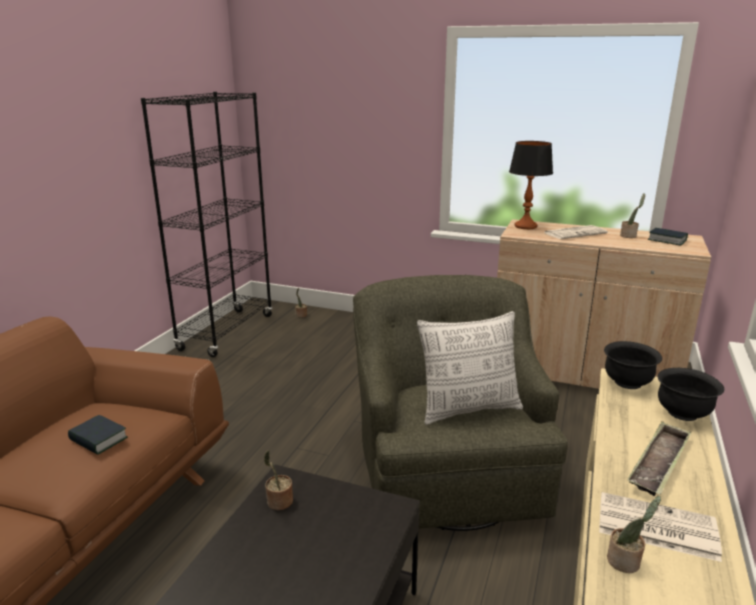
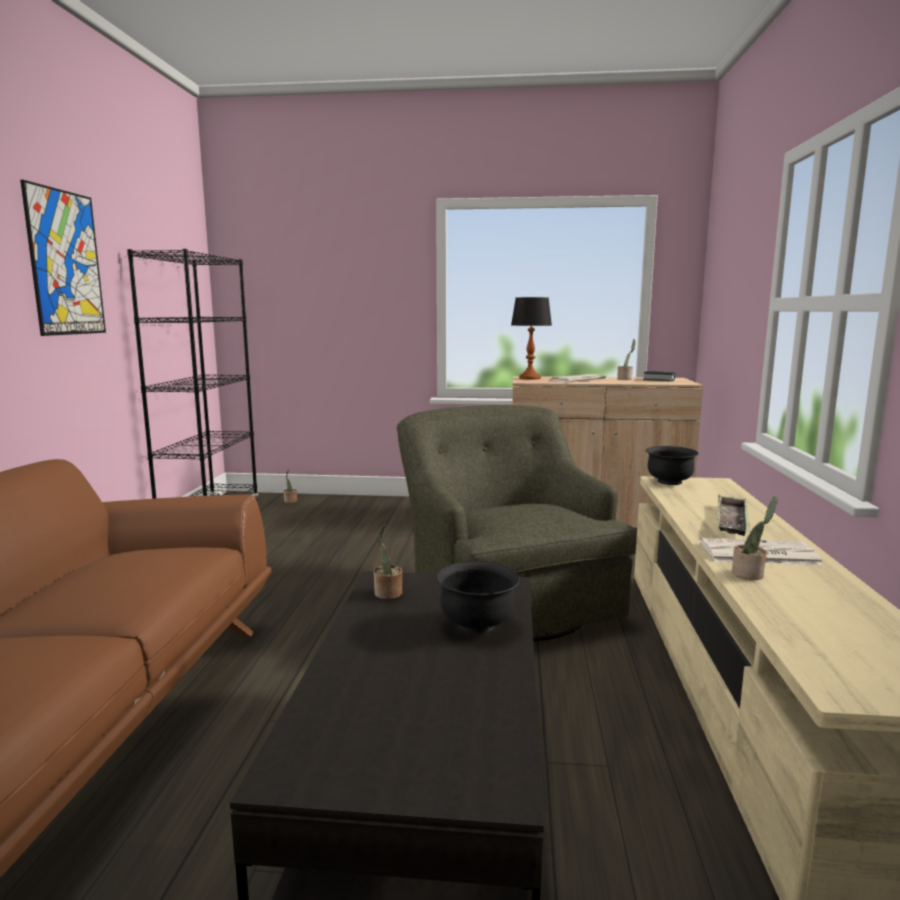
camera: 15 degrees left, 10 degrees down
book [68,415,128,455] -> none
pillow [417,311,523,425] -> none
black bowl [658,368,724,421] -> black bowl moved to [436,561,520,633]
none -> picture [20,180,106,336]

